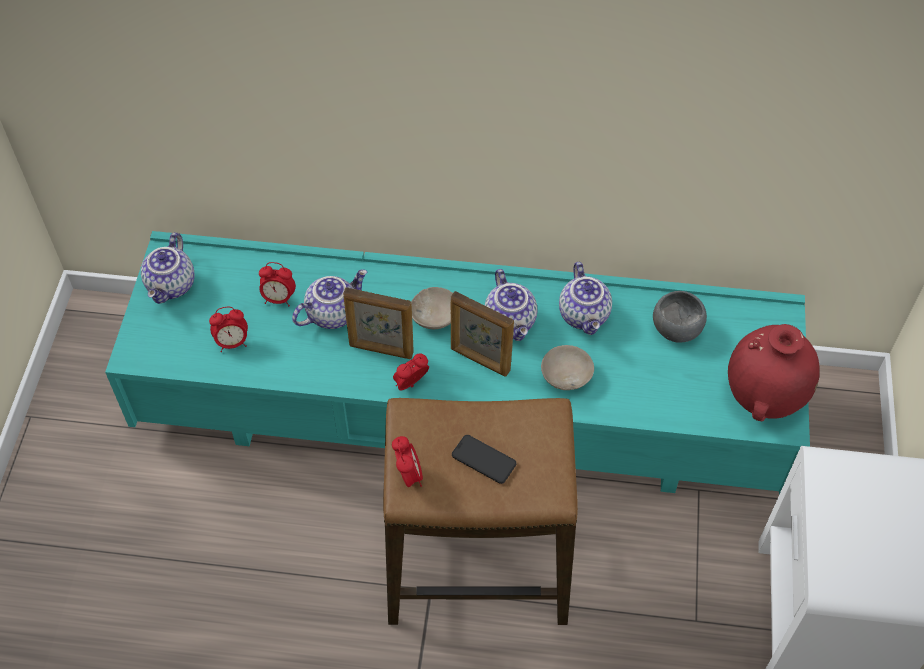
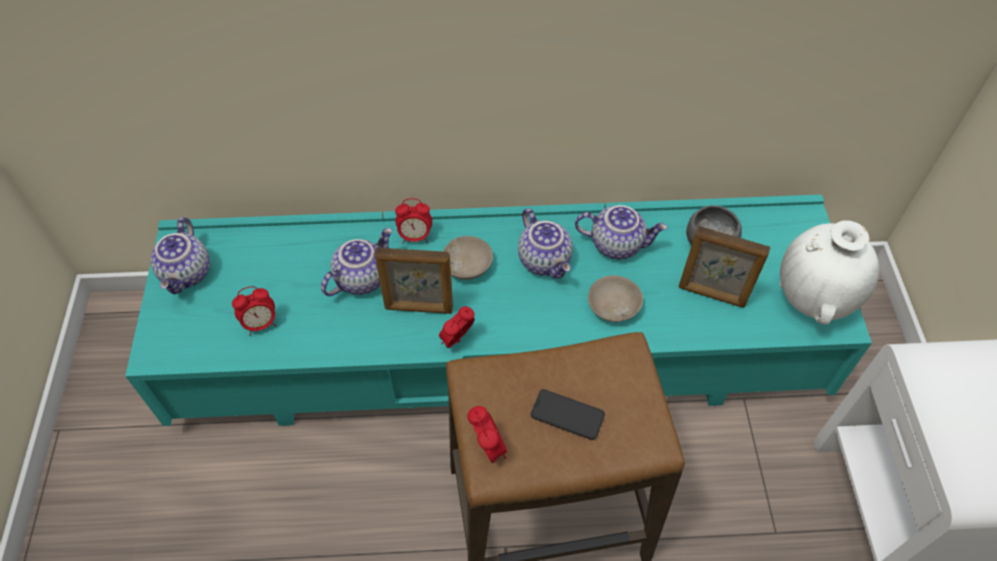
camera: 10 degrees left, 0 degrees up
alarm clock [259,262,296,306] -> alarm clock moved to [395,198,432,244]
picture frame [451,291,514,376] -> picture frame moved to [679,226,771,308]
teapot [559,262,612,335] -> teapot turned 60 degrees counterclockwise [575,205,668,259]
red vase [728,324,820,421] -> white vase [779,220,879,325]

